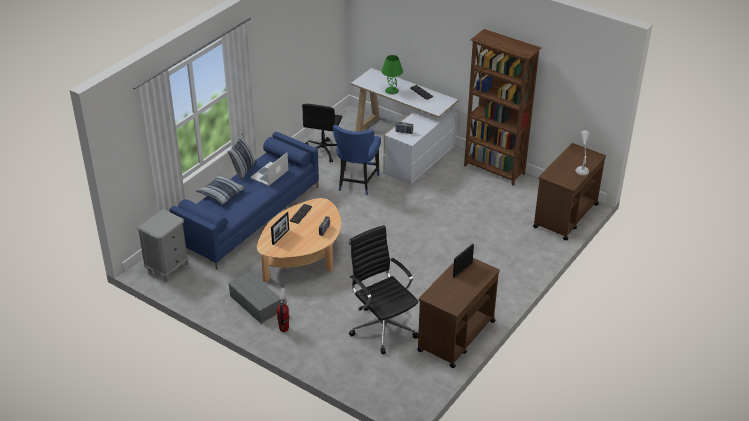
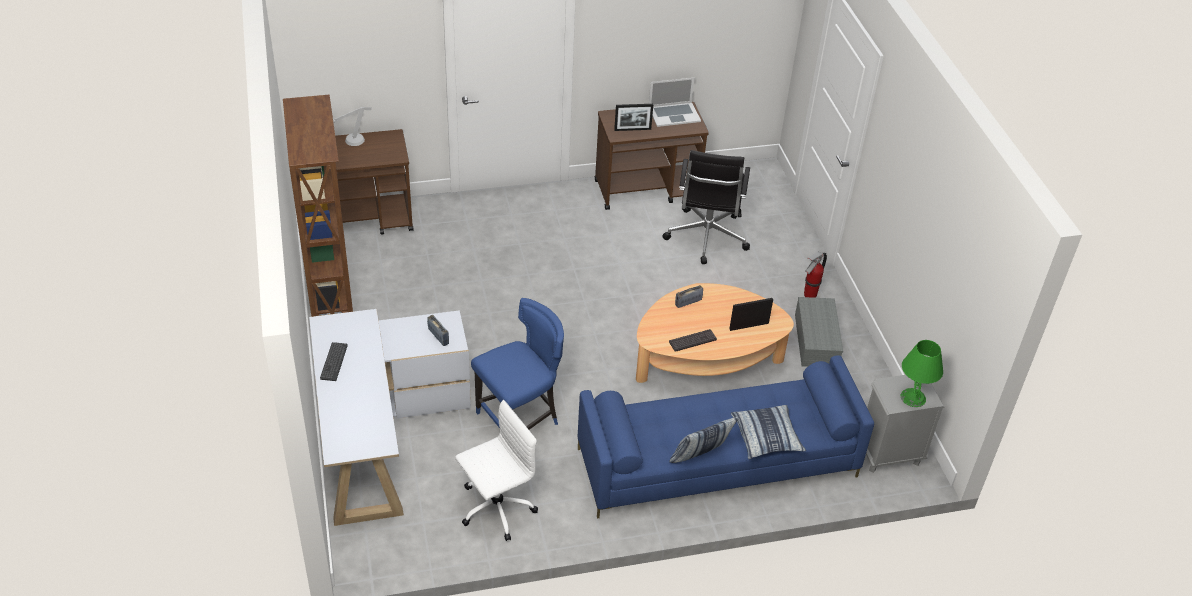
camera: 140 degrees left, 5 degrees up
laptop [250,153,288,186] -> laptop moved to [649,78,701,127]
black office chair [302,104,342,163] -> white office chair [455,400,538,541]
green table lamp [381,55,403,95] -> green table lamp moved to [901,340,943,407]

